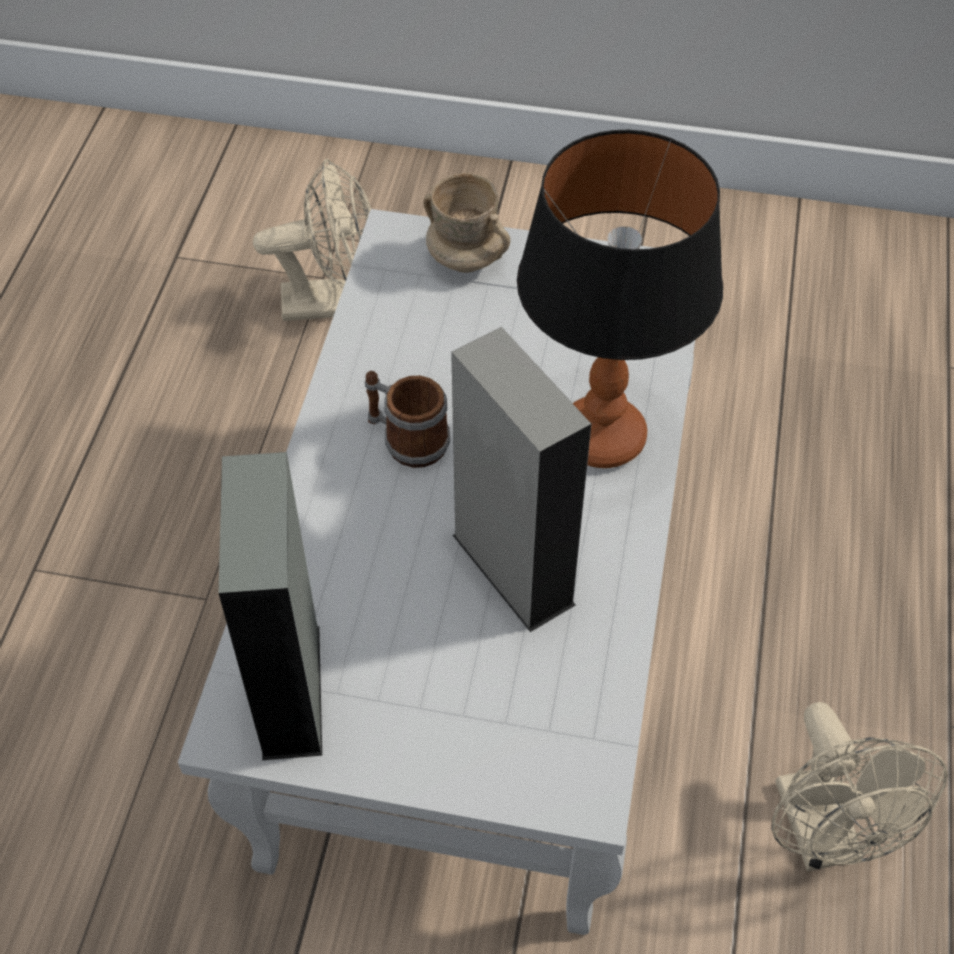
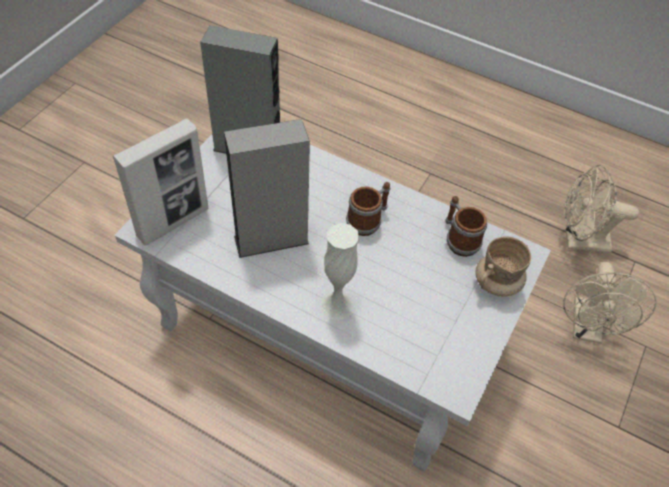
camera: 105 degrees right, 0 degrees up
table lamp [517,130,723,468] -> white vase [320,223,359,320]
beige fan [771,702,948,871] -> beige fan moved to [564,165,639,253]
none -> picture frame [113,118,208,245]
none -> mug [445,196,487,257]

